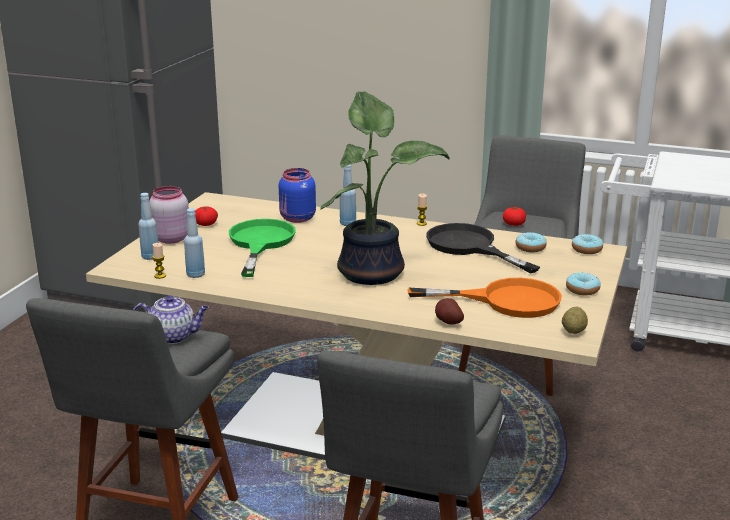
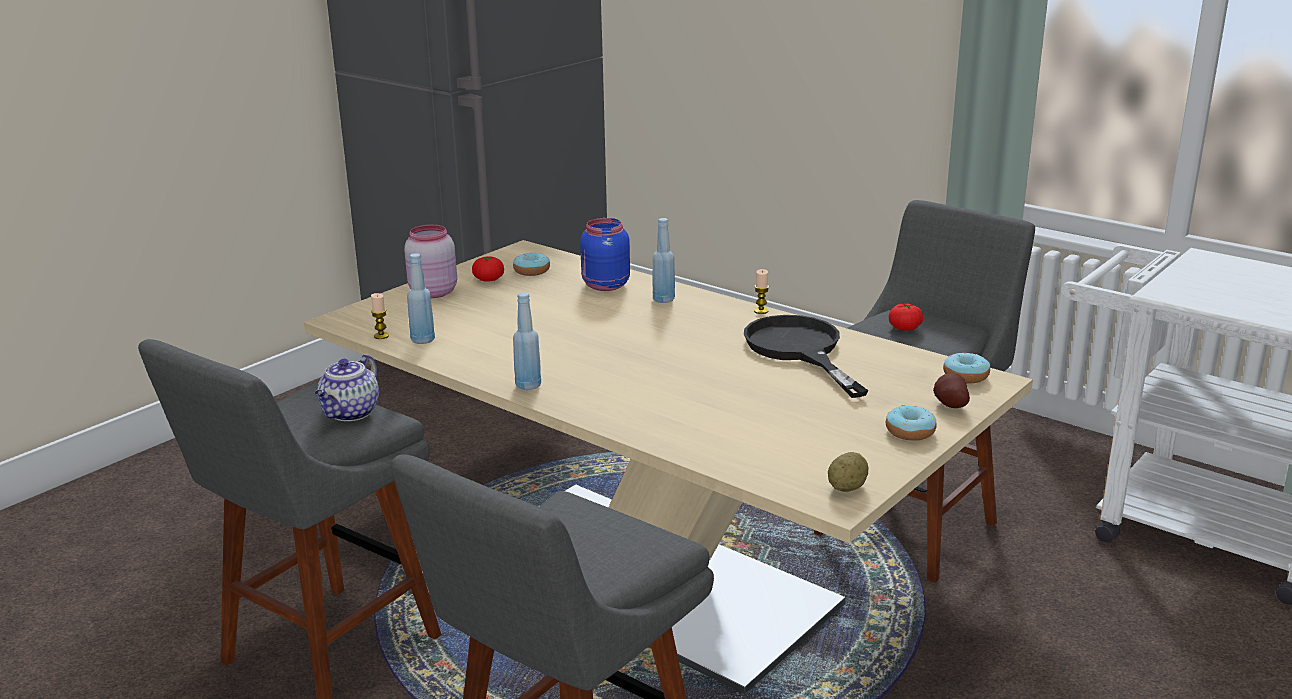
camera: 20 degrees right, 0 degrees up
teapot [133,295,209,344] -> teapot turned 90 degrees clockwise [315,354,379,421]
blue bottle [139,193,158,260] -> blue bottle moved to [513,292,541,390]
green frying pan [229,219,296,277] -> none
potted plant [320,92,449,285] -> none
orange frying pan [407,278,562,318] -> none
potato [435,298,464,325] -> potato moved to [933,373,970,408]
donut [515,232,547,252] -> donut moved to [513,252,550,276]

